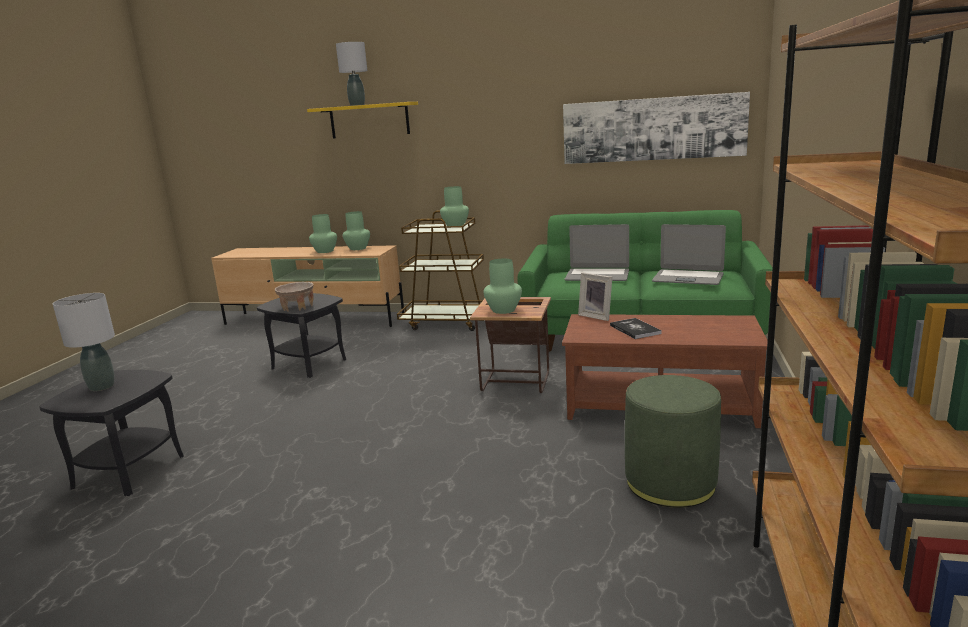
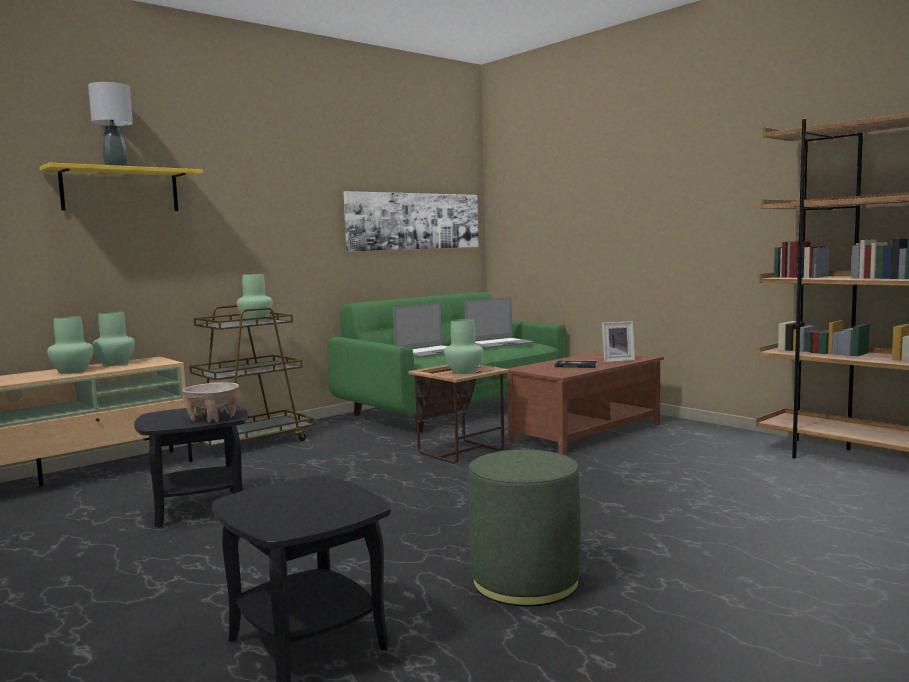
camera: 55 degrees left, 10 degrees down
grey table lamp [53,293,115,391] -> none
picture frame [578,272,612,321] -> picture frame moved to [602,321,635,362]
green ottoman [625,375,721,508] -> green ottoman moved to [469,450,581,607]

